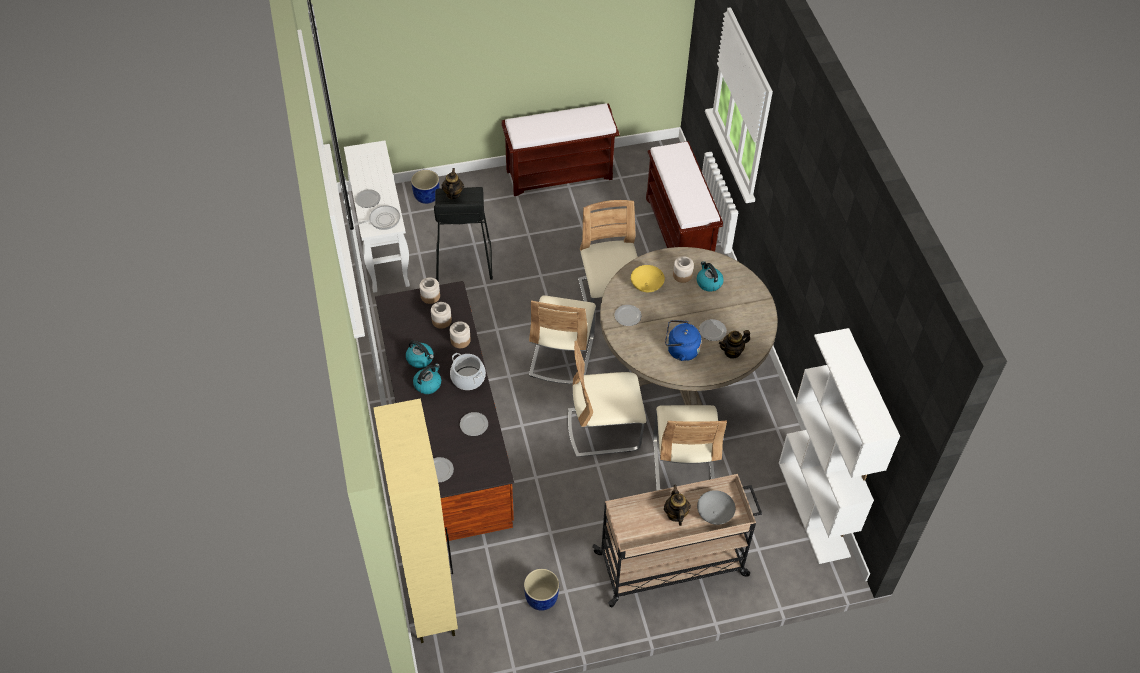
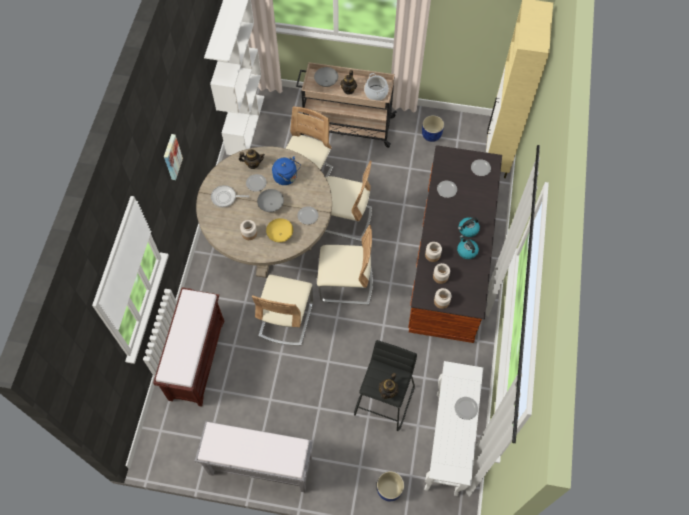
camera: 155 degrees left, 10 degrees up
frying pan [354,205,400,230] -> frying pan moved to [211,185,249,207]
cooking pot [450,353,486,390] -> cooking pot moved to [364,73,389,101]
brown bench [501,103,620,196] -> grey bench [195,421,313,492]
beige chair [529,296,596,384] -> beige chair turned 60 degrees clockwise [317,225,373,305]
kettle [697,261,724,292] -> none
none -> picture [164,134,183,180]
none -> grey bowl [257,189,284,212]

